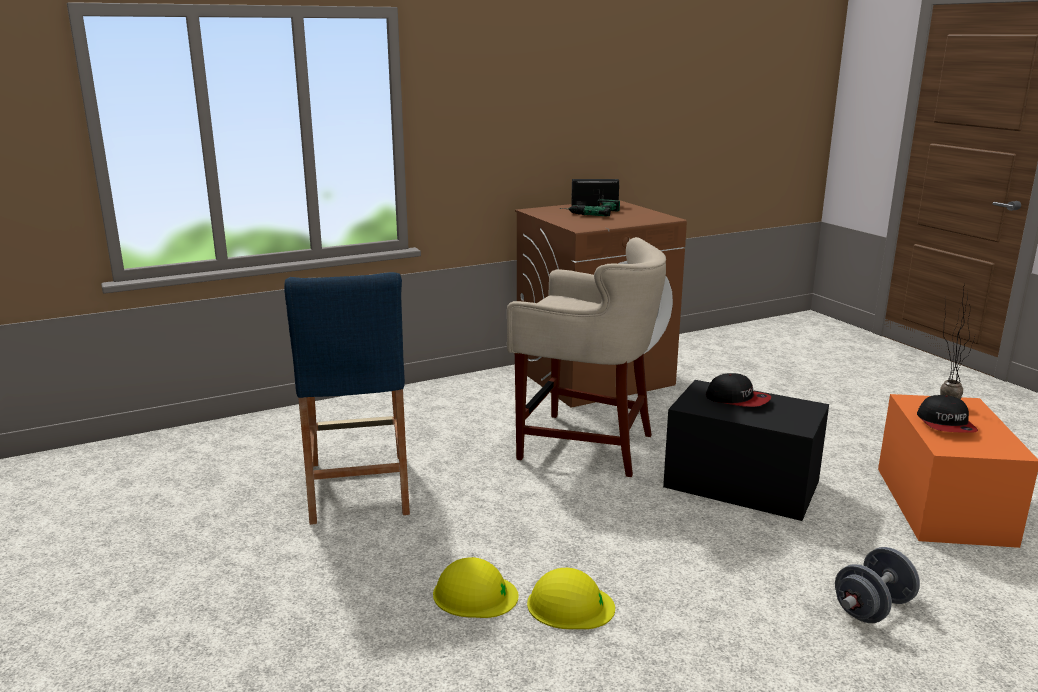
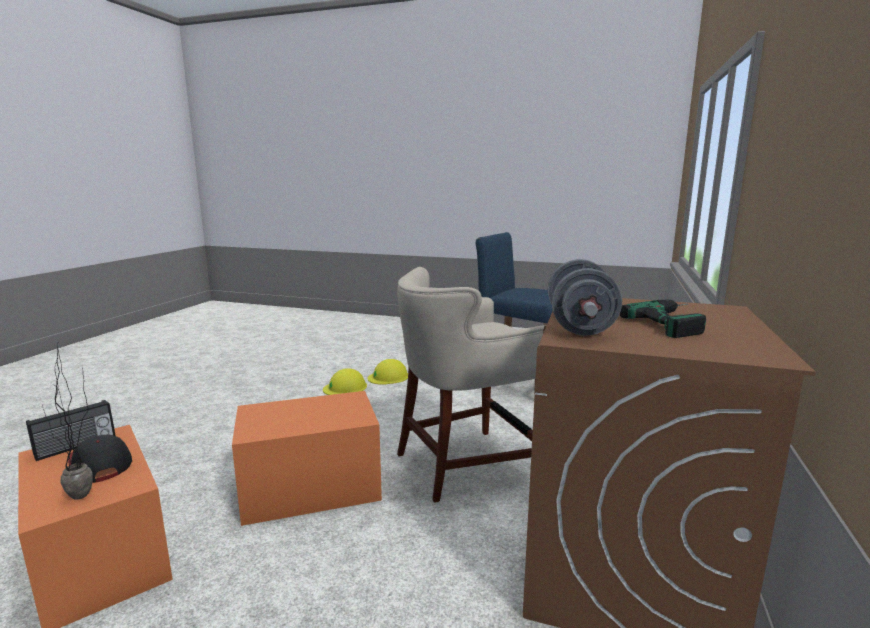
camera: 135 degrees right, 5 degrees down
radio [571,179,619,206] -> radio moved to [26,400,115,461]
black storage box [663,380,829,521] -> orange storage box [232,391,382,526]
cap [706,373,771,407] -> none
grey dumbbell [835,547,920,623] -> grey dumbbell moved to [548,259,622,335]

